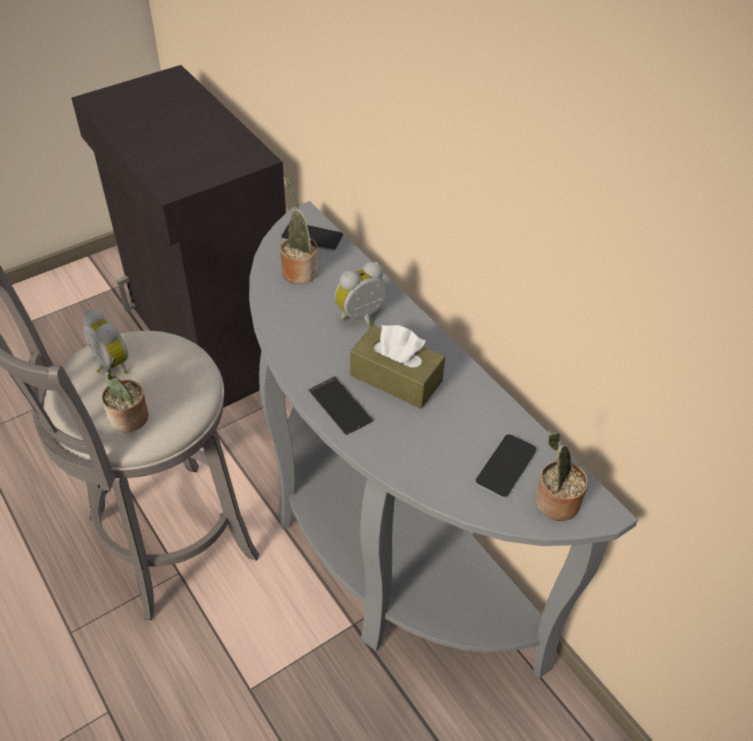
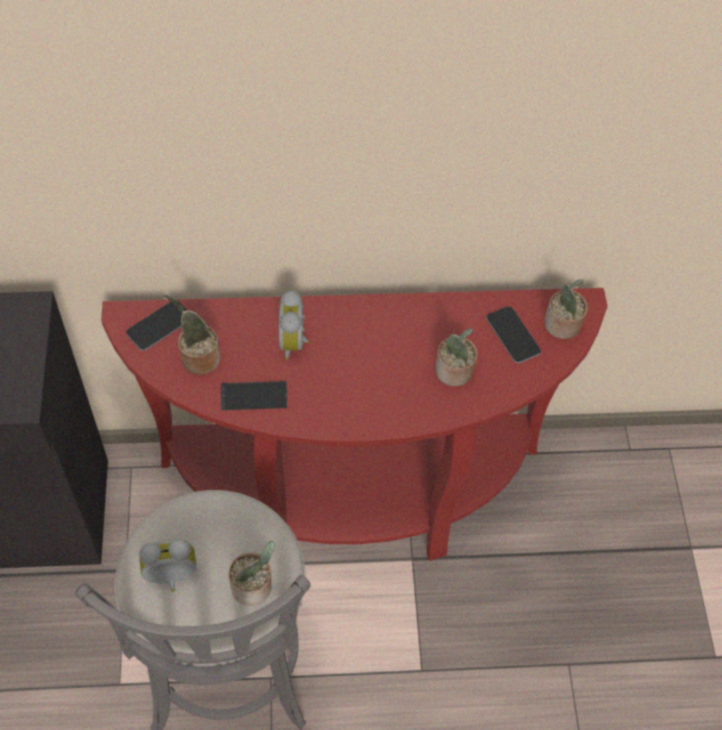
camera: 60 degrees left, 10 degrees up
grey console table [249,201,638,678] -> red console table [101,288,607,561]
phone [308,376,374,435] -> phone moved to [221,381,287,410]
brown tissue box [350,325,445,409] -> none
none -> potted plant [435,328,478,386]

